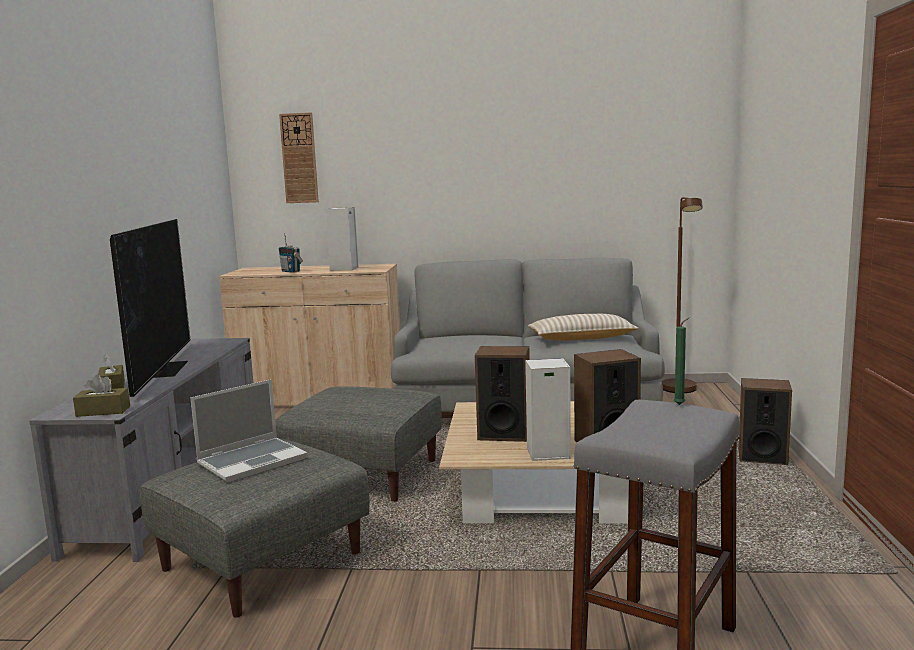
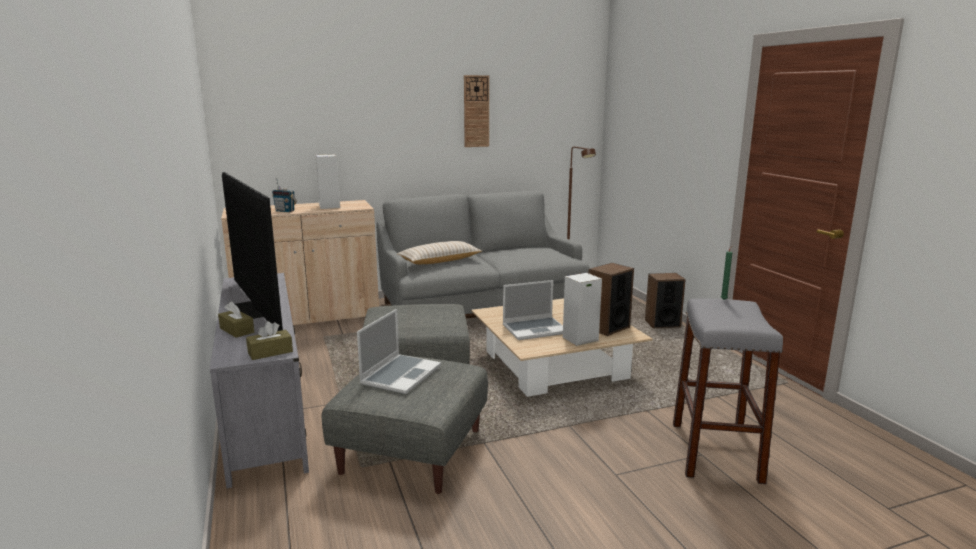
camera: 25 degrees left, 5 degrees up
wall clock [279,112,319,203] -> wall clock moved to [464,75,489,147]
speaker [475,346,530,442] -> laptop [503,280,563,340]
beige pillow [528,314,639,341] -> beige pillow moved to [397,241,482,264]

